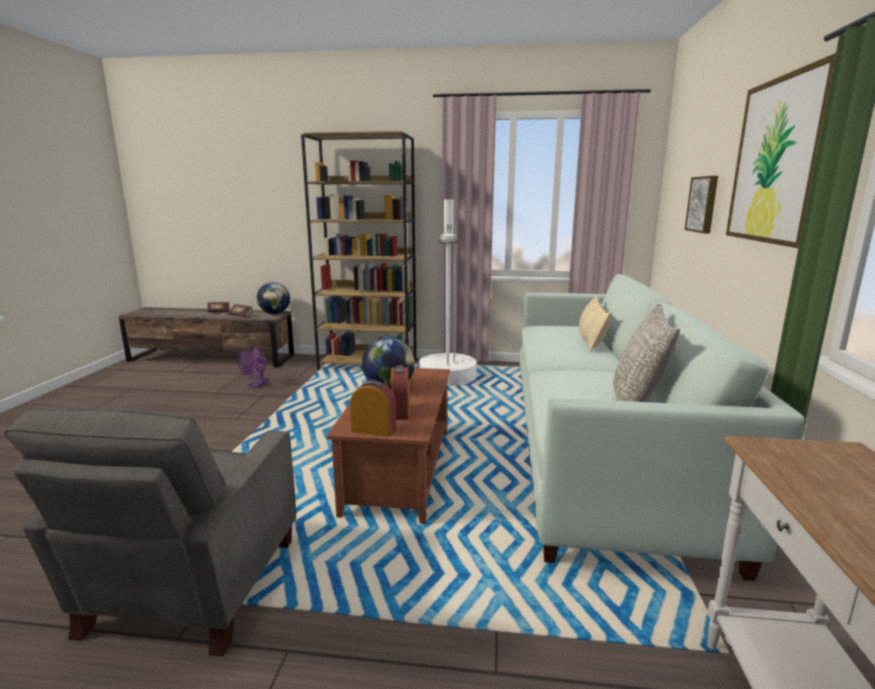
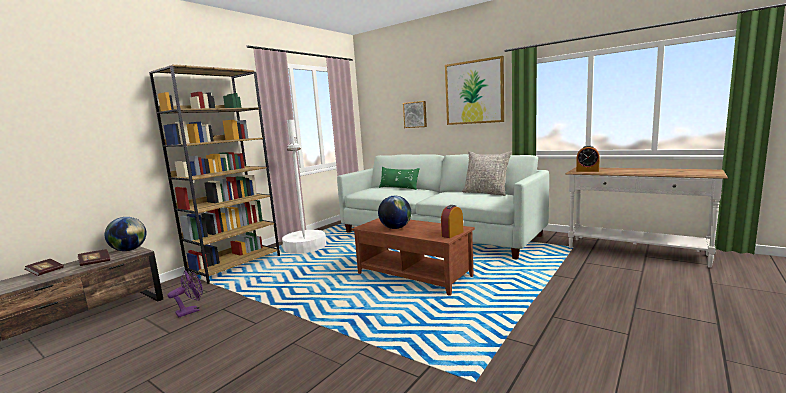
camera: 60 degrees left, 5 degrees down
grey armchair [4,408,296,657] -> none
purple fan [238,346,269,388] -> purple fan turned 90 degrees counterclockwise [167,270,203,318]
alarm clock [391,365,409,420] -> alarm clock moved to [576,145,600,172]
beige pillow [579,295,610,352] -> green pillow [379,167,420,190]

